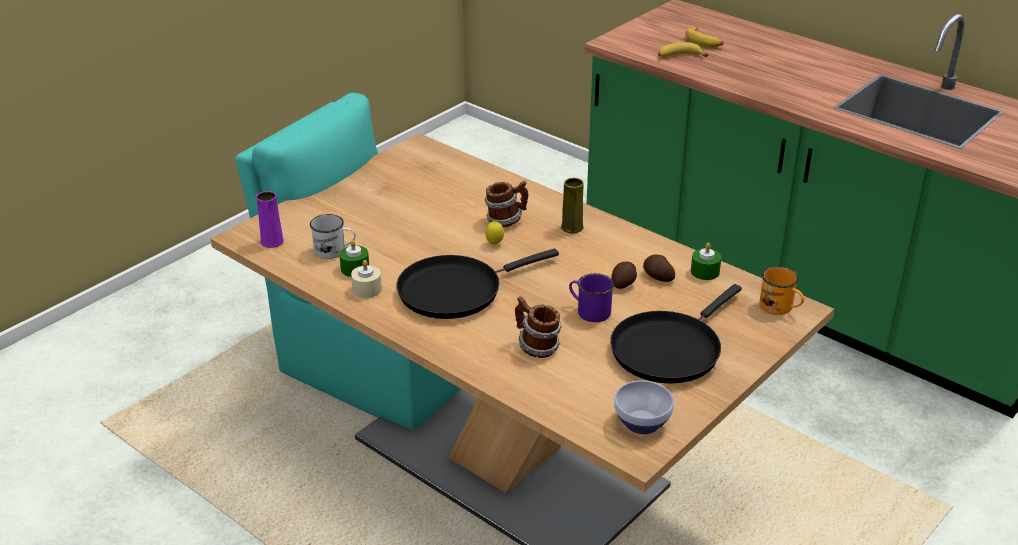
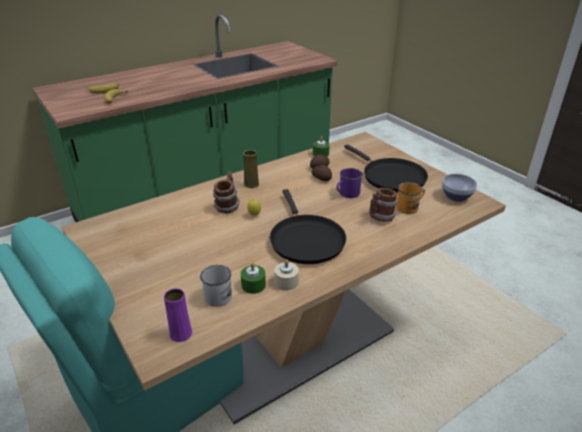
camera: 75 degrees left, 0 degrees up
orange mug [759,266,804,315] -> orange mug moved to [396,182,425,214]

